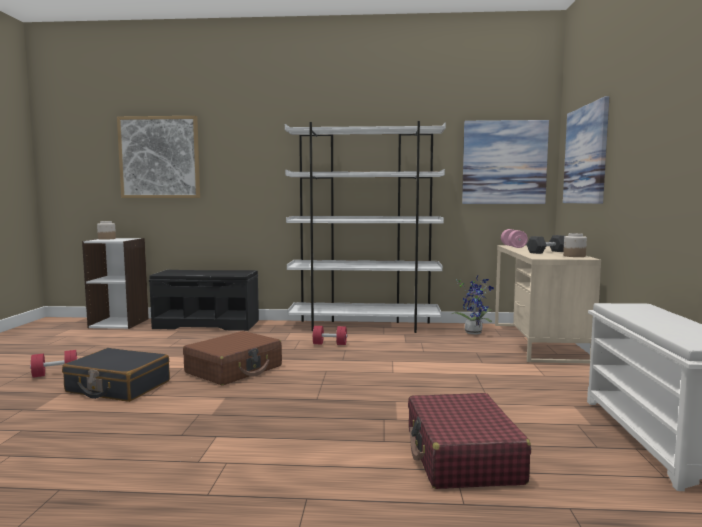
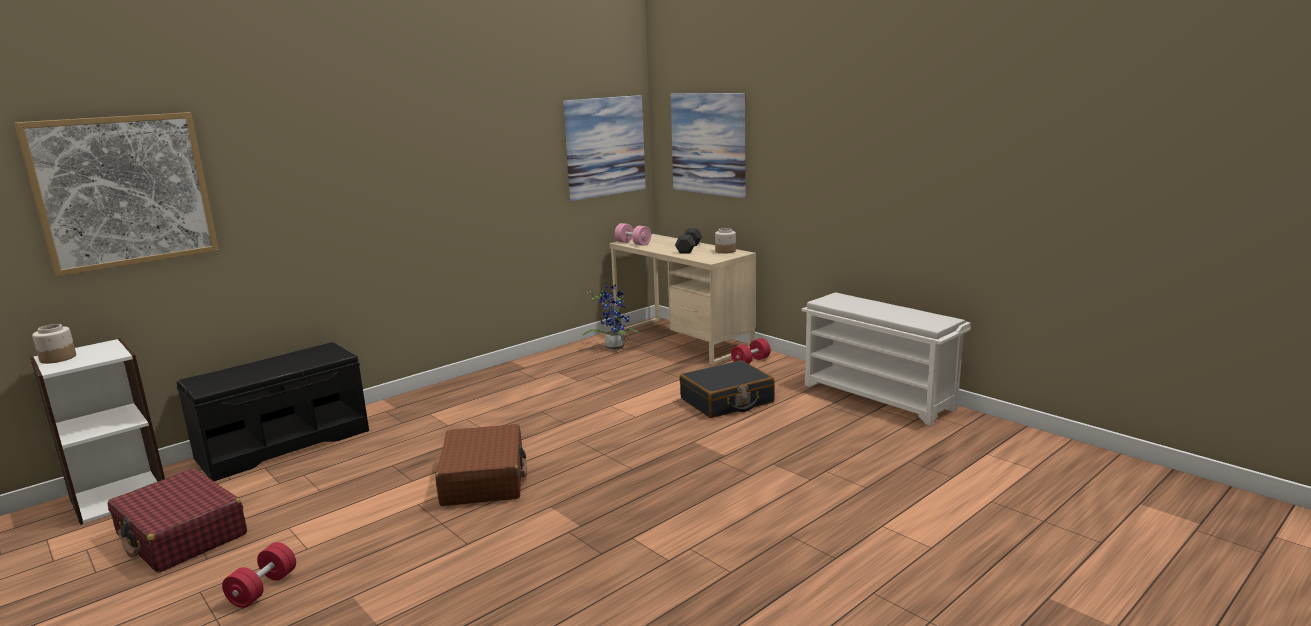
camera: 45 degrees left, 10 degrees up
black suitcase [62,348,170,402] -> black suitcase moved to [679,360,775,418]
white bookcase [285,121,446,333] -> none
red dumbbell [313,326,347,345] -> red dumbbell moved to [731,338,771,364]
red suitcase [408,393,531,489] -> red suitcase moved to [108,468,247,573]

